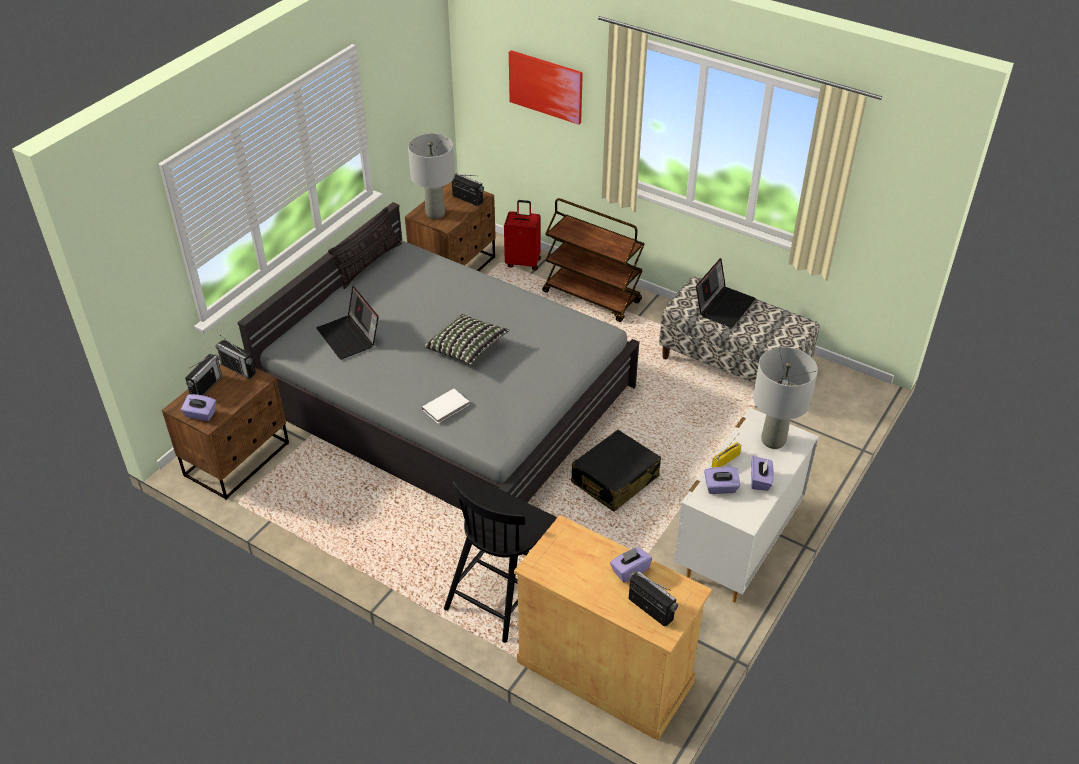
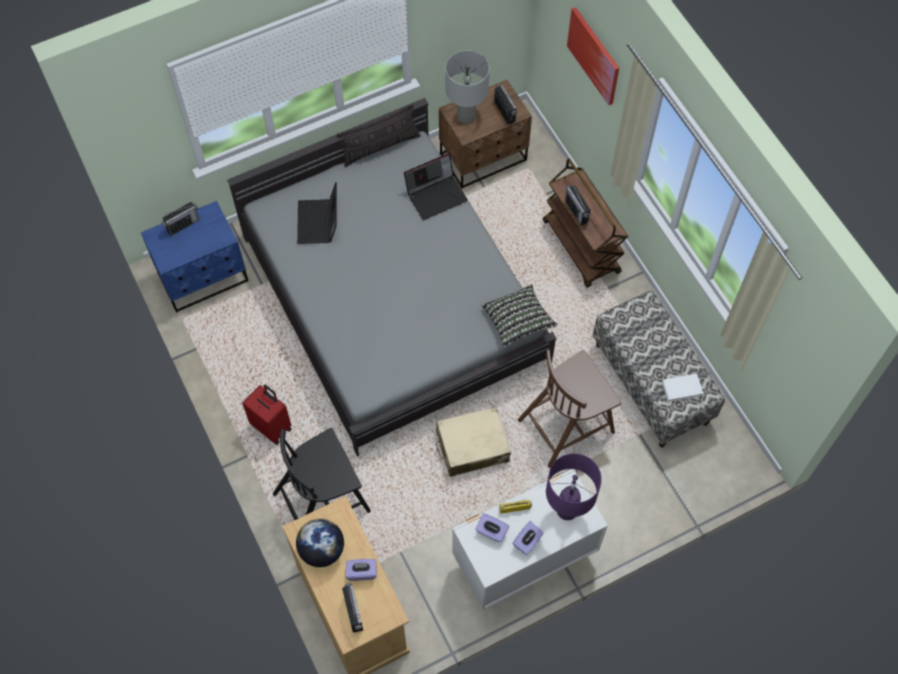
camera: 30 degrees right, 20 degrees up
brown nightstand [162,363,289,500] -> blue nightstand [141,201,248,312]
purple tissue box [181,394,216,421] -> none
radio [216,335,256,379] -> radio moved to [565,183,590,226]
white book [422,389,470,423] -> white book moved to [662,373,703,402]
pillow [424,314,510,365] -> pillow moved to [481,284,558,347]
red suitcase [504,200,541,271] -> red suitcase moved to [242,385,292,445]
black suitcase [571,429,661,512] -> beige suitcase [436,407,511,477]
laptop [696,258,756,328] -> laptop moved to [404,153,468,220]
grey table lamp [753,347,818,449] -> purple table lamp [546,453,602,520]
none -> globe [296,519,344,567]
none -> brown chair [518,349,621,468]

